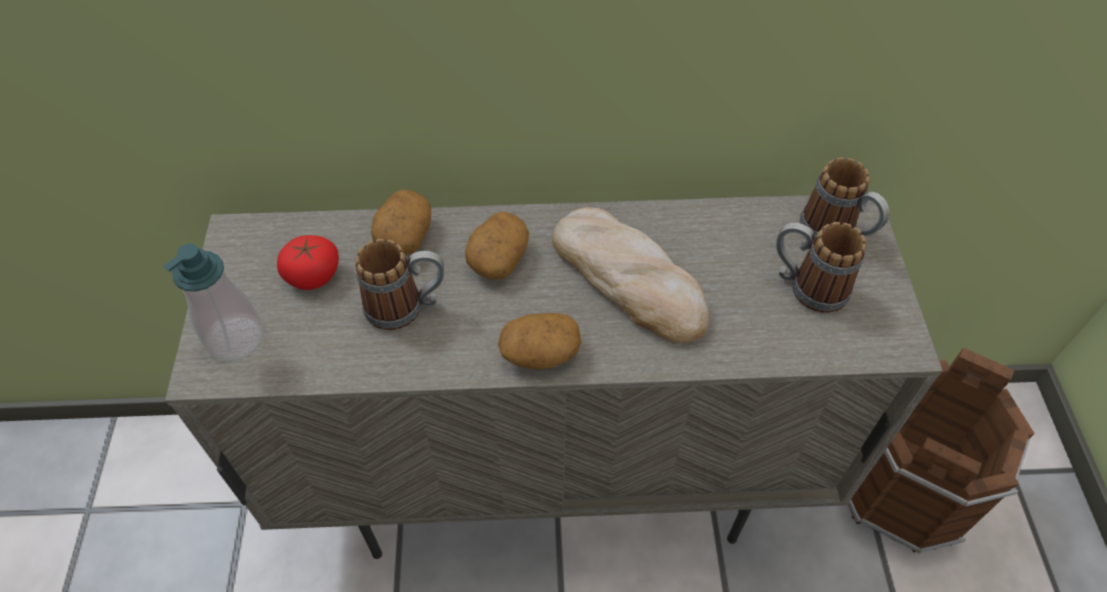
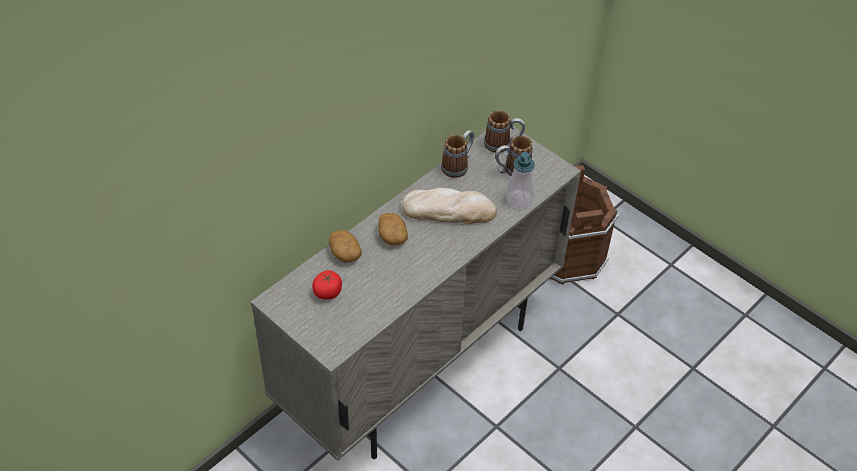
camera: 45 degrees left, 5 degrees down
soap dispenser [163,244,264,361] -> soap dispenser moved to [506,152,535,209]
mug [355,239,444,330] -> mug moved to [441,130,474,178]
potato [498,313,581,370] -> none

